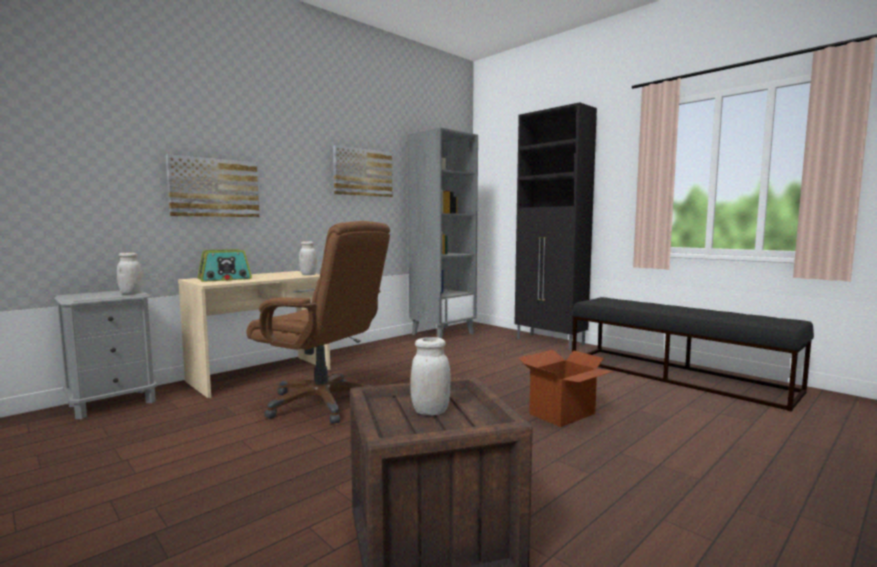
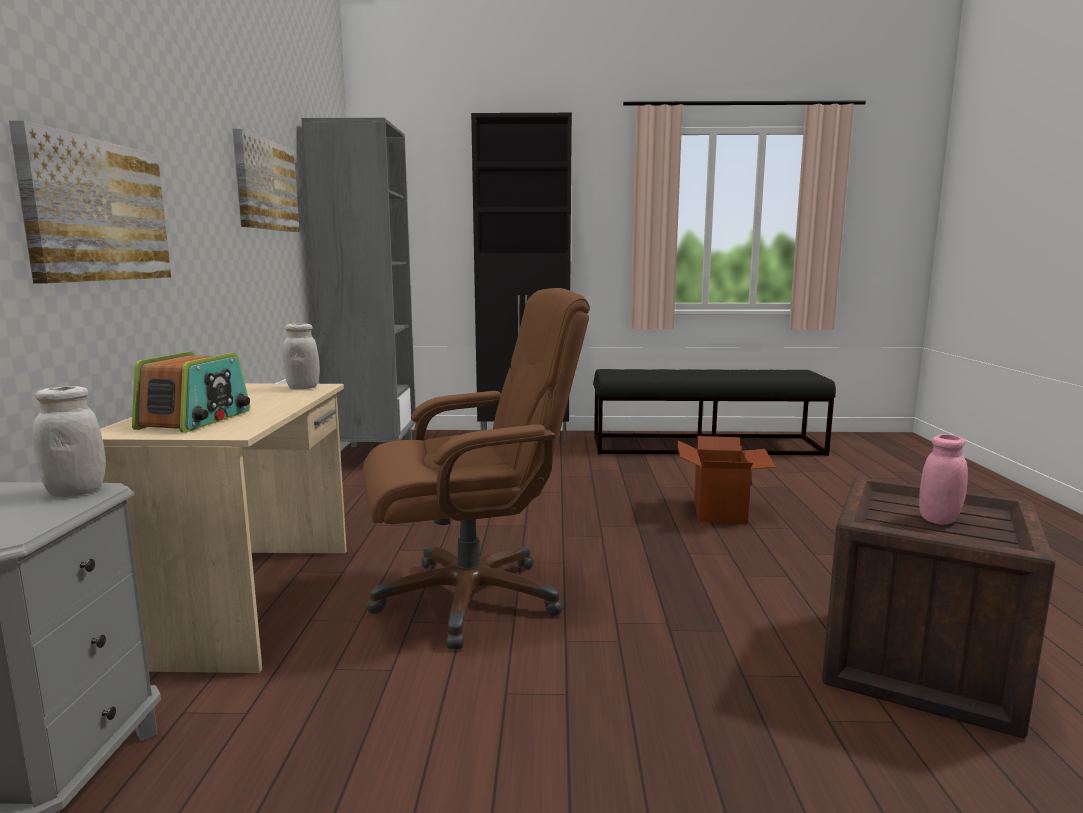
camera: 45 degrees left, 5 degrees up
white jar [410,337,451,415] -> pink jar [919,434,968,525]

